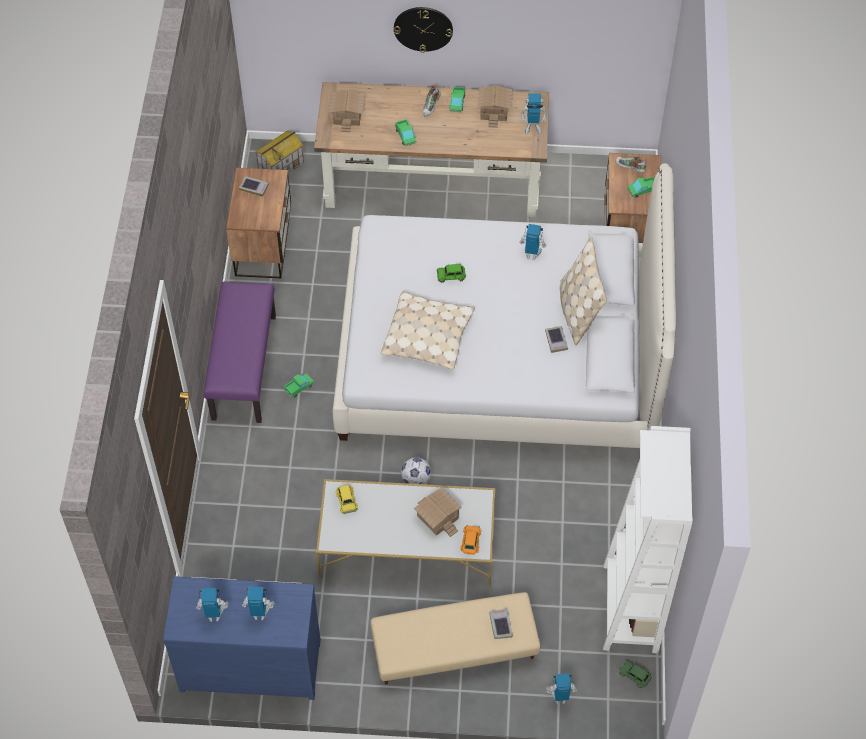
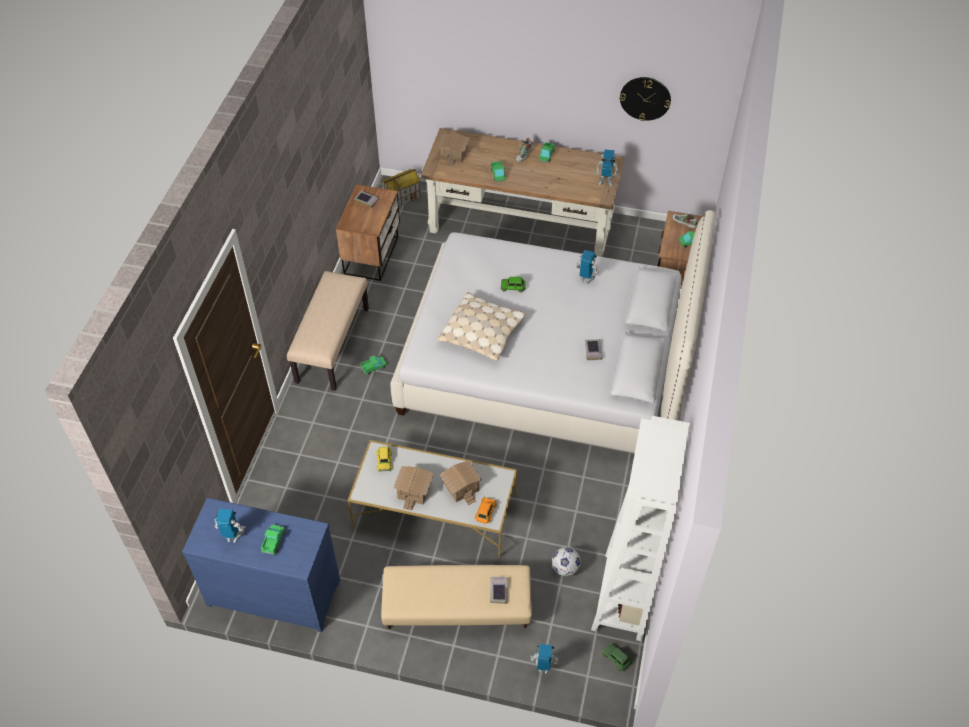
camera: 10 degrees right, 5 degrees down
purple bench [204,282,276,423] -> beige bench [287,271,369,391]
toy robot [242,587,274,620] -> toy truck [261,525,285,555]
wall clock [394,7,453,53] -> wall clock moved to [620,77,671,121]
football [401,457,431,484] -> football moved to [552,547,581,576]
toy house [477,86,512,128] -> toy house moved to [394,466,434,511]
beige pillow [560,237,607,345] -> none

